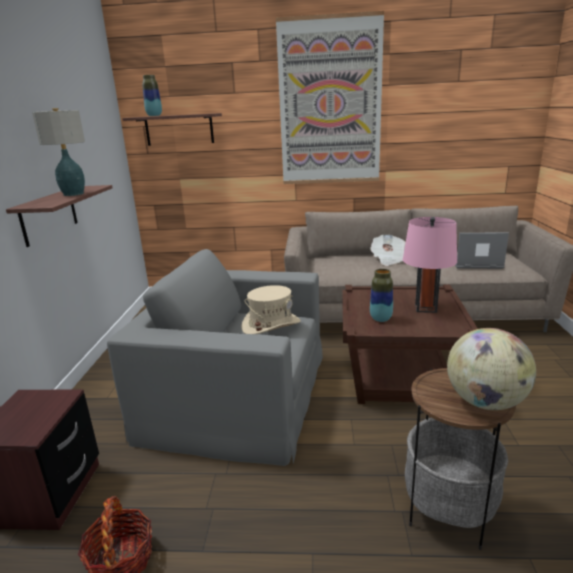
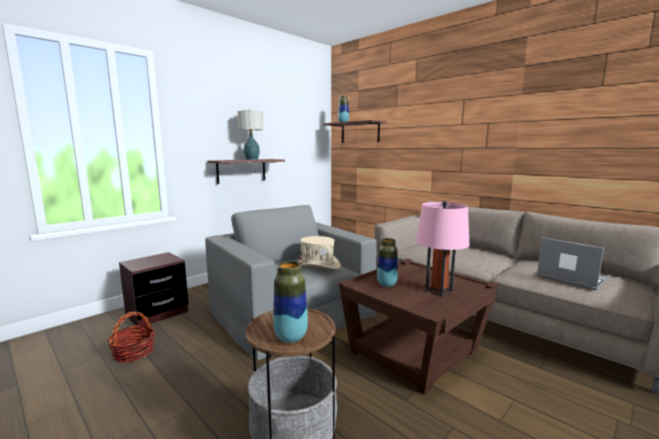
camera: 40 degrees right, 10 degrees down
picture [276,11,384,184] -> none
newspaper [370,235,406,266] -> none
globe [447,328,536,410] -> vase [273,261,308,343]

